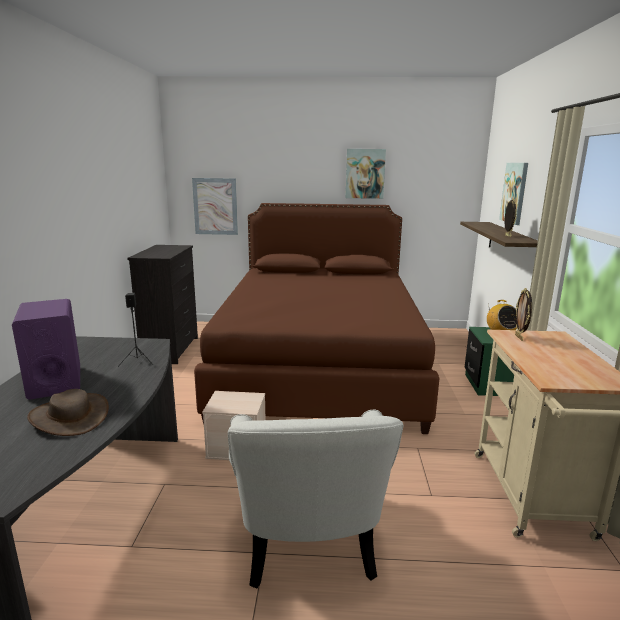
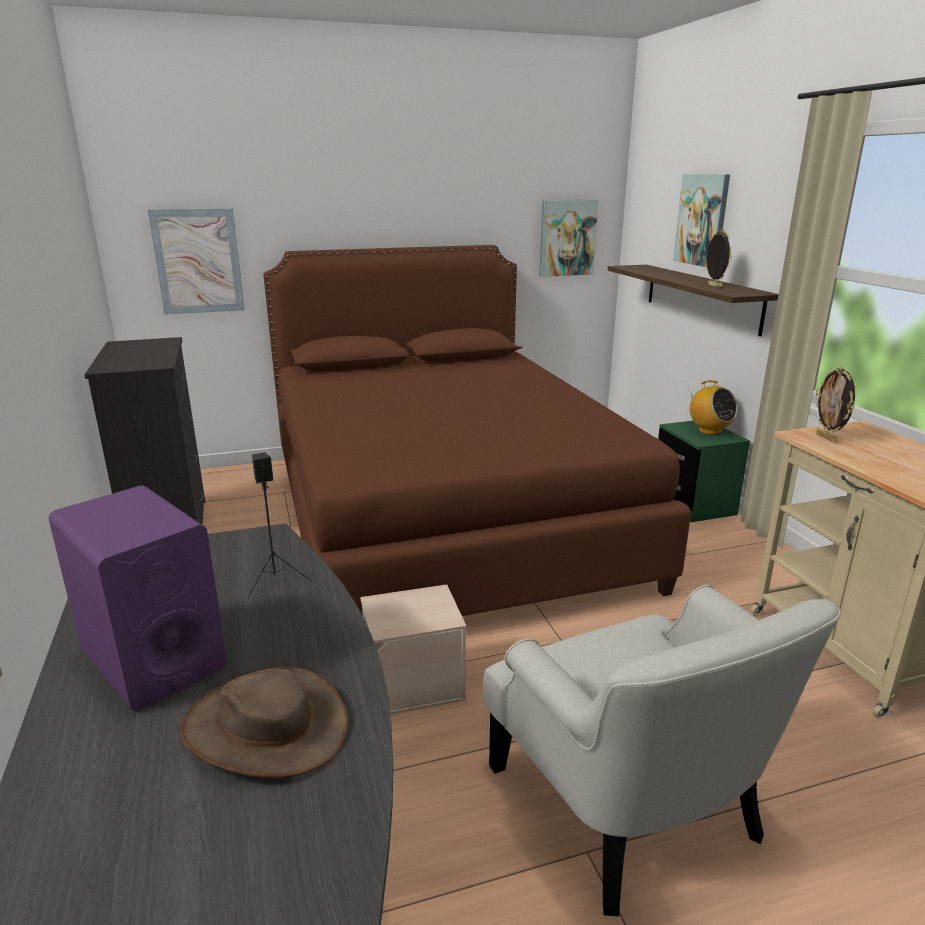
camera: 20 degrees left, 5 degrees up
picture [345,149,386,199] -> picture moved to [539,200,599,277]

